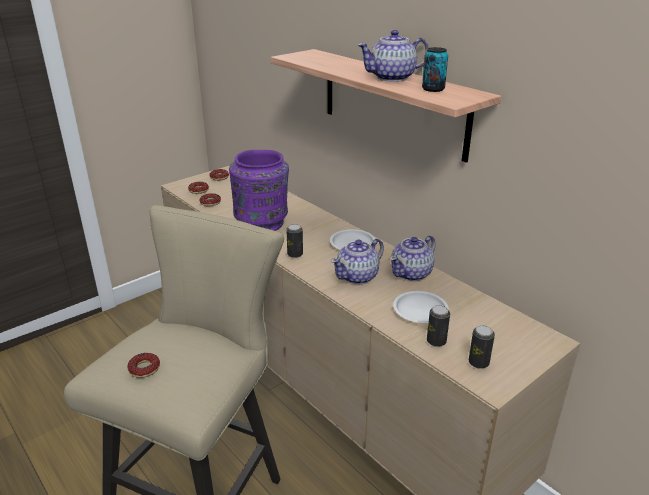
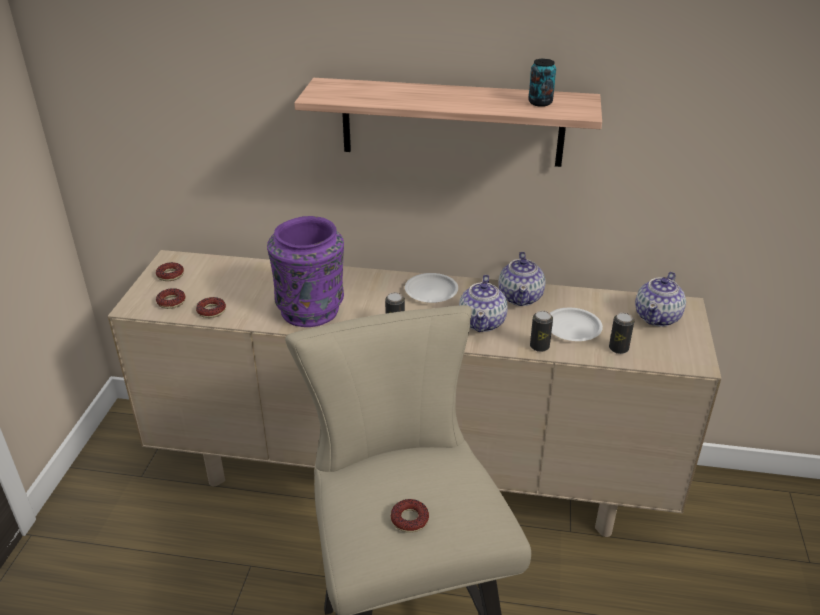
camera: 40 degrees left, 5 degrees up
teapot [357,30,429,82] -> teapot moved to [635,272,686,327]
can [469,325,495,369] -> can moved to [530,311,553,352]

